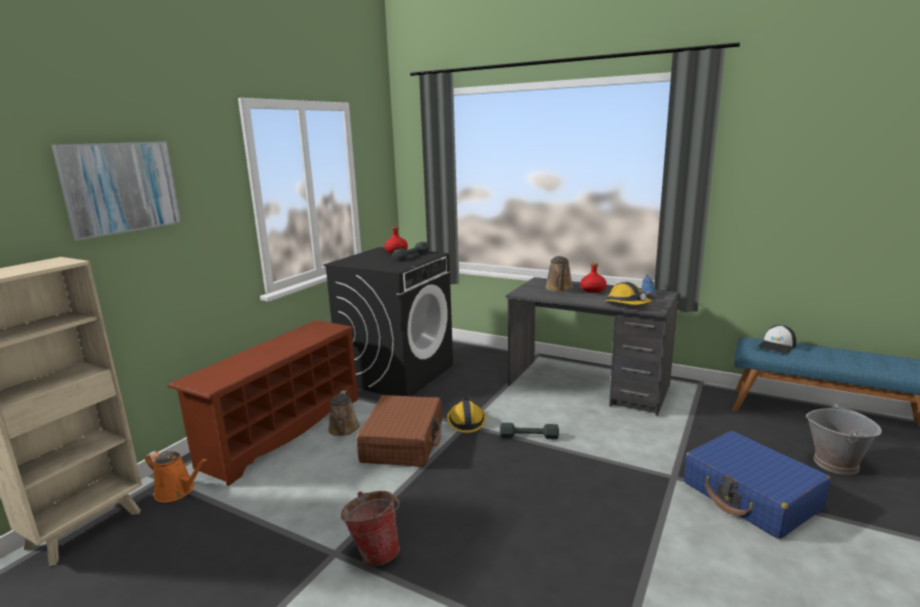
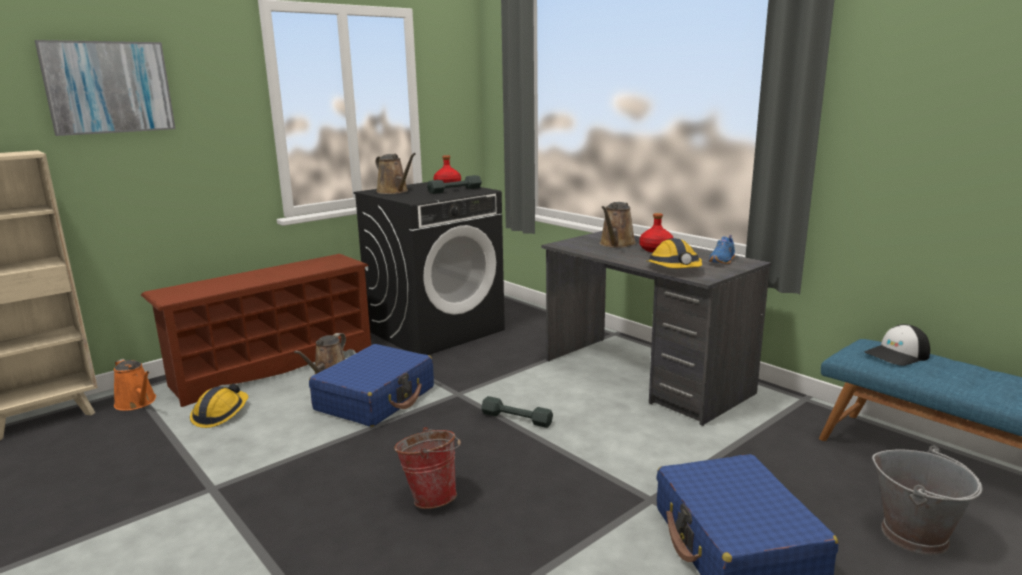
camera: 20 degrees right, 0 degrees up
bucket [341,491,400,566] -> bucket moved to [394,427,461,509]
brown suitcase [356,395,442,467] -> blue suitcase [309,344,434,427]
hard hat [447,397,486,433] -> hard hat moved to [190,384,248,428]
none -> brown watering can [376,153,416,194]

